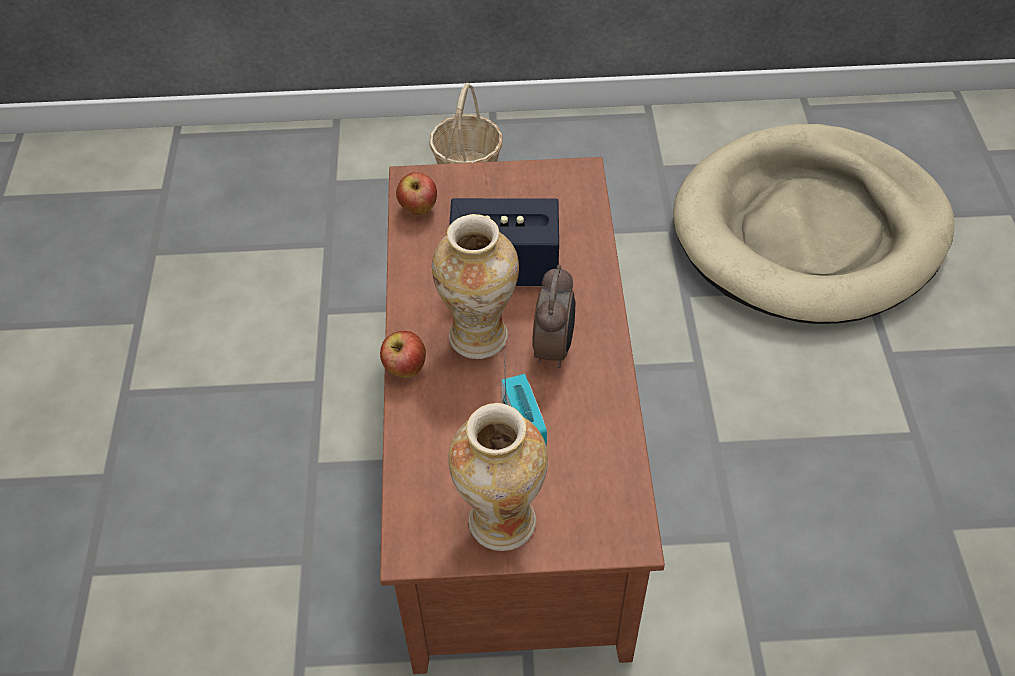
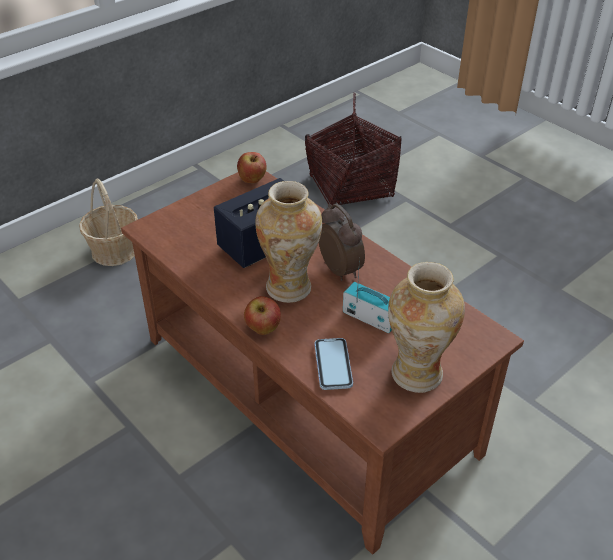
camera: 40 degrees left, 10 degrees down
apple [396,172,437,215] -> apple moved to [237,152,267,183]
beige dog bed [673,124,954,324] -> basket [305,93,402,205]
none -> phone [315,338,353,390]

